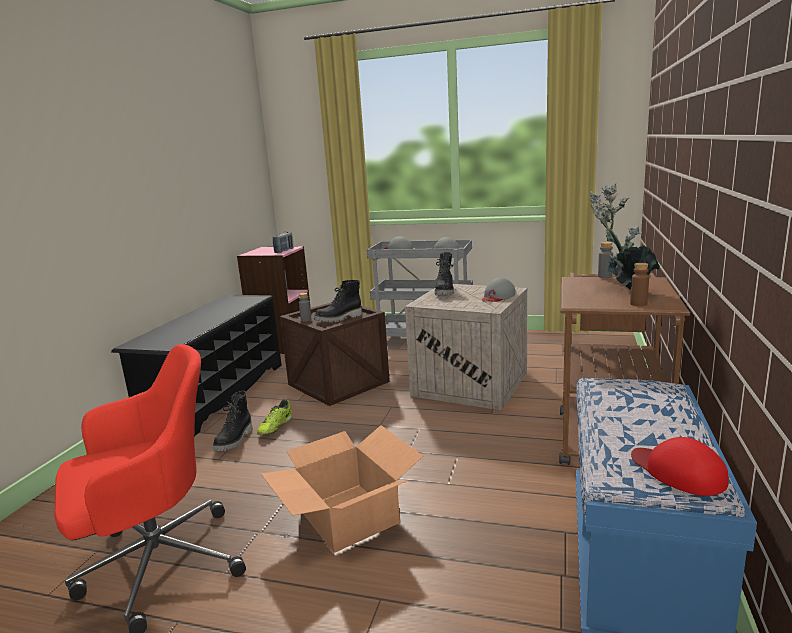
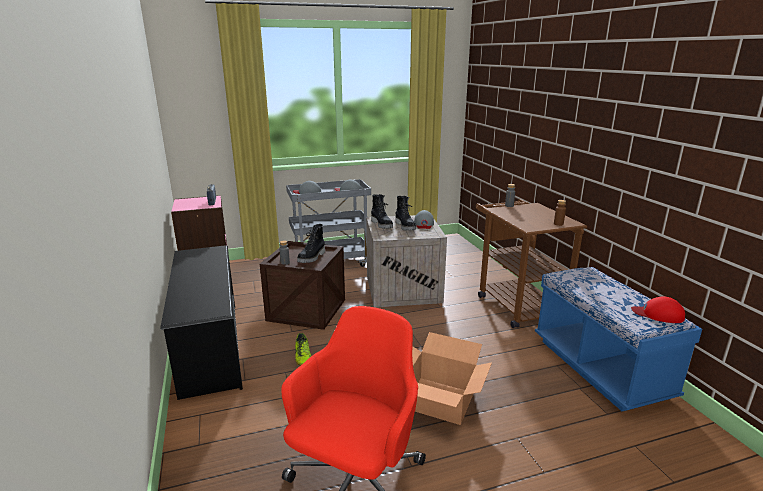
camera: 35 degrees left, 5 degrees up
black boot [213,391,252,452] -> black boot moved to [395,196,416,231]
potted plant [589,183,660,290] -> none

